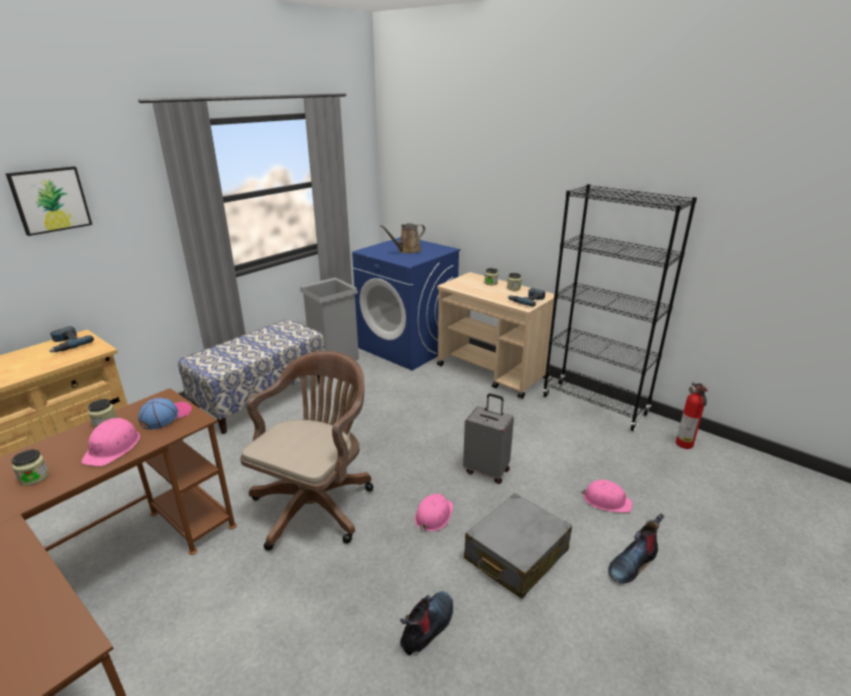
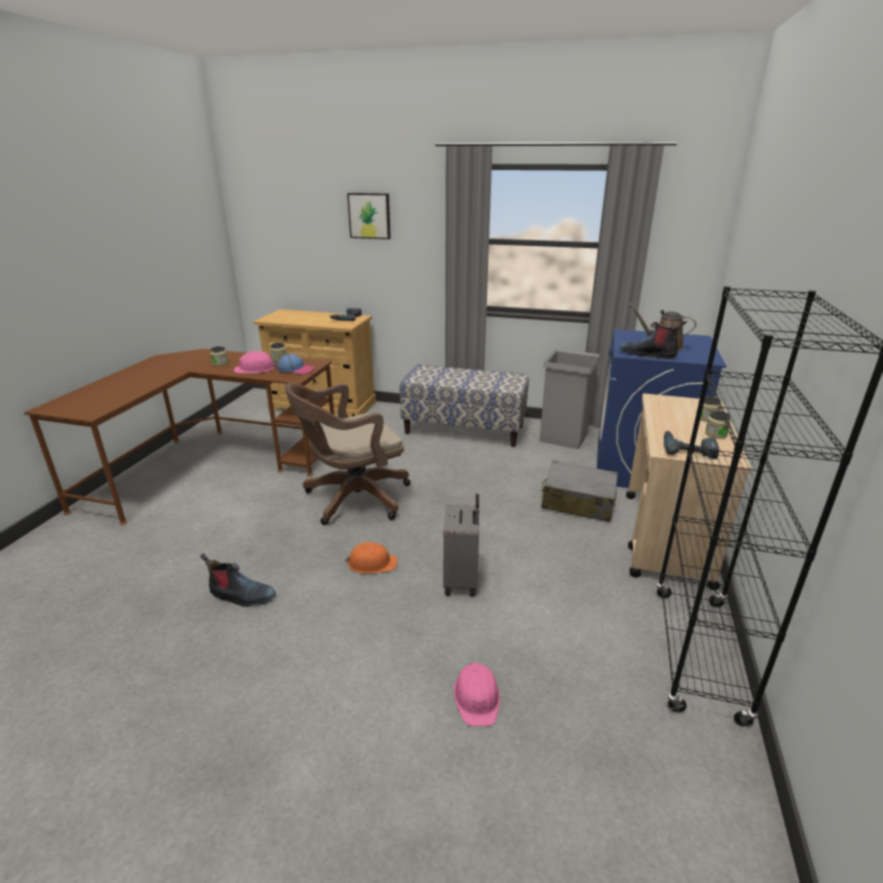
camera: 65 degrees right, 0 degrees up
brown office chair [240,351,373,551] -> brown office chair turned 150 degrees clockwise [284,382,411,525]
pink hard hat [415,493,453,532] -> orange hard hat [345,542,398,574]
grey suitcase [464,493,572,599] -> grey suitcase moved to [541,460,618,522]
boot [608,514,664,583] -> boot moved to [619,321,687,359]
fire extinguisher [676,383,708,449] -> none

